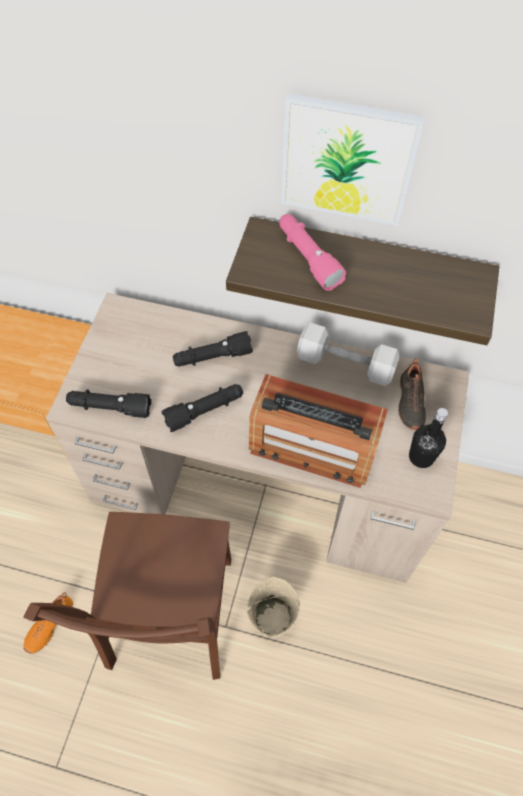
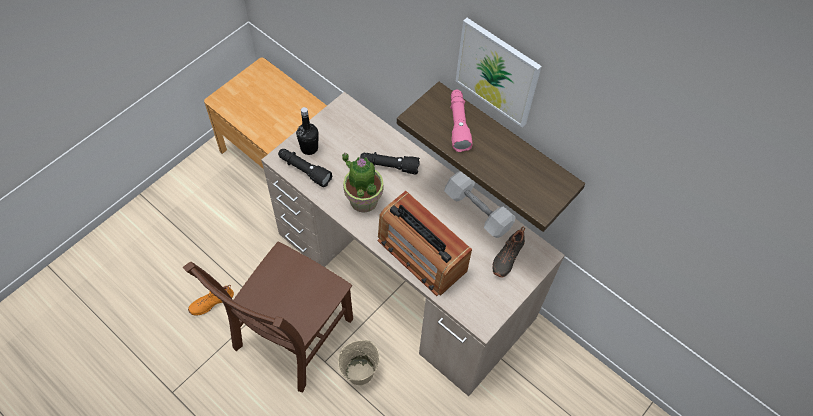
camera: 25 degrees right, 0 degrees up
black flashlight [161,384,243,432] -> potted plant [342,152,384,213]
black bottle [409,408,448,468] -> black bottle moved to [296,107,319,155]

